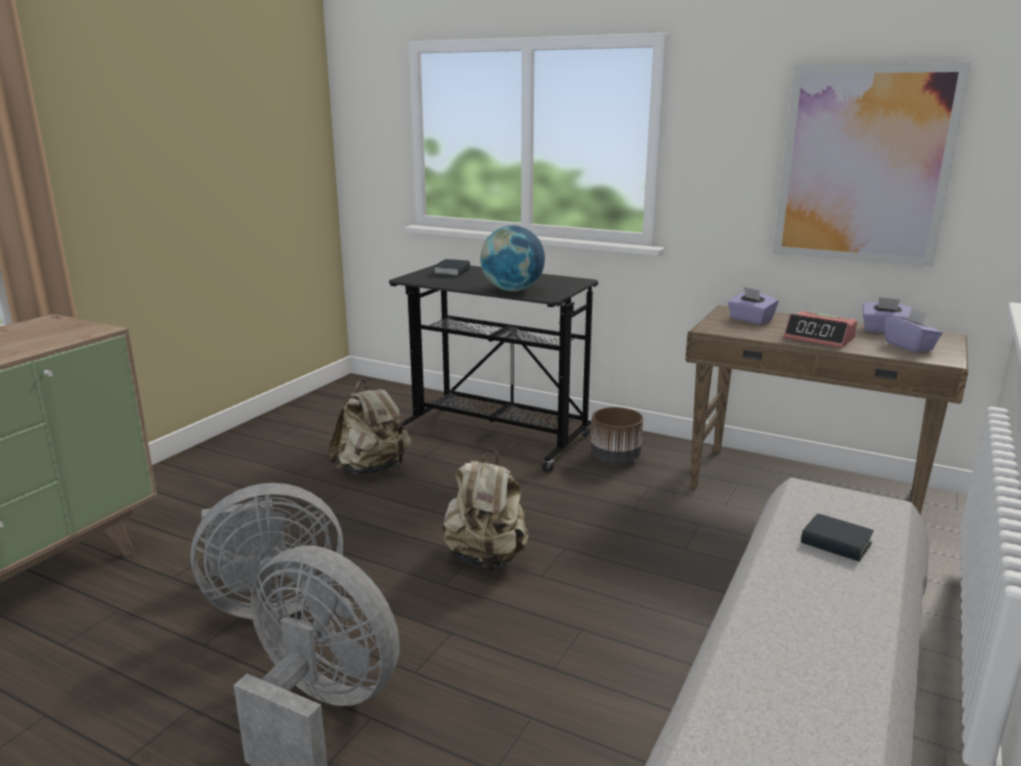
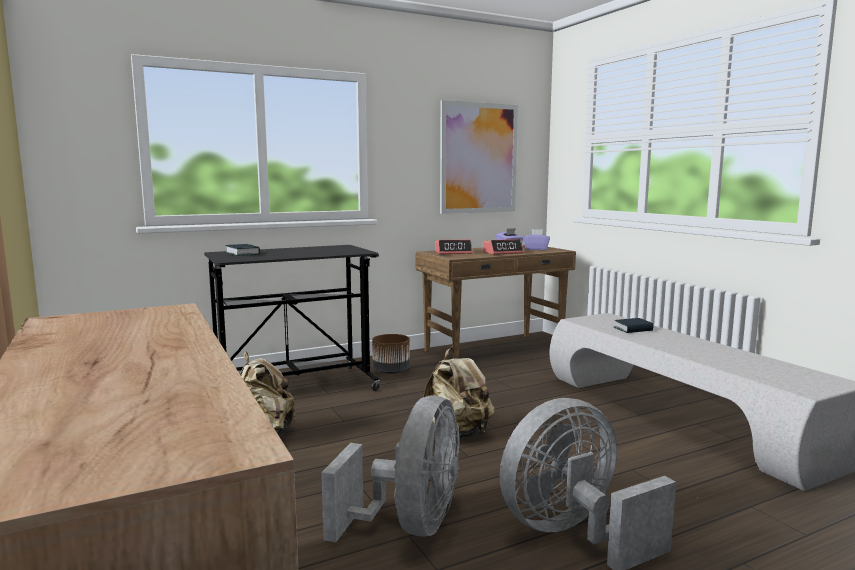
camera: 55 degrees left, 10 degrees down
globe [480,226,545,291] -> none
purple tissue box [728,287,778,325] -> alarm clock [436,239,473,254]

